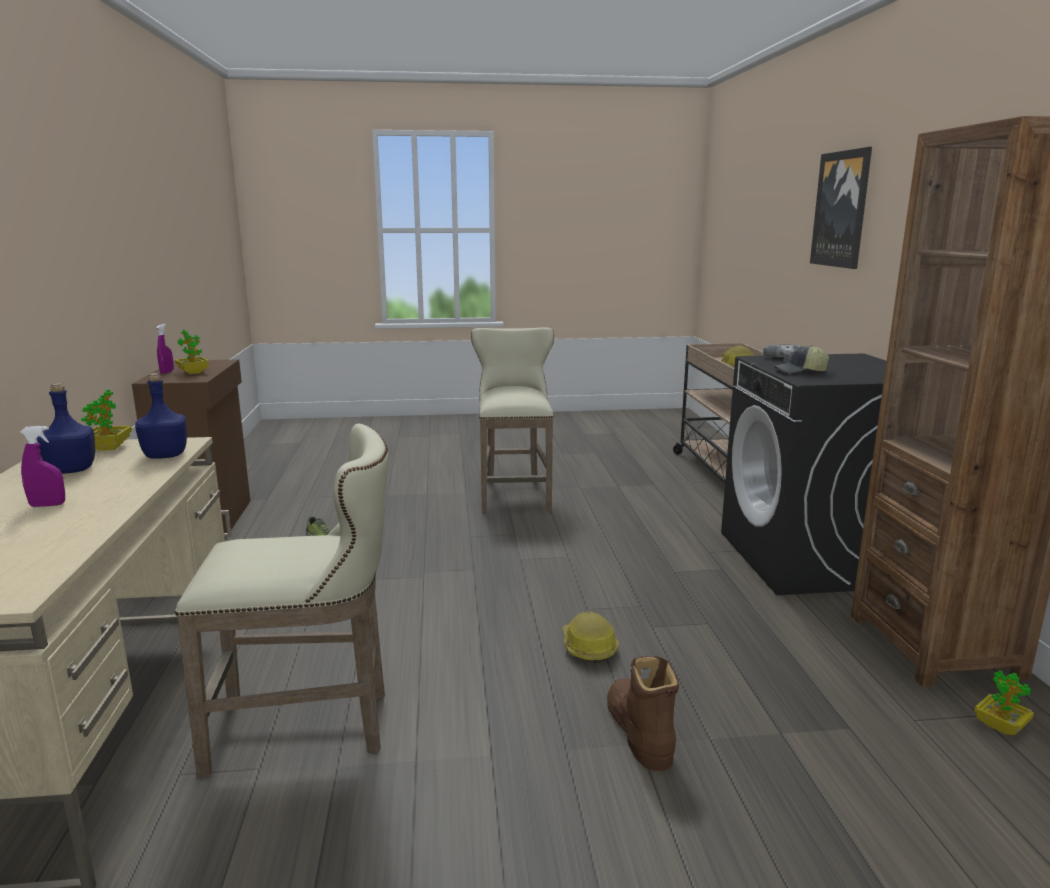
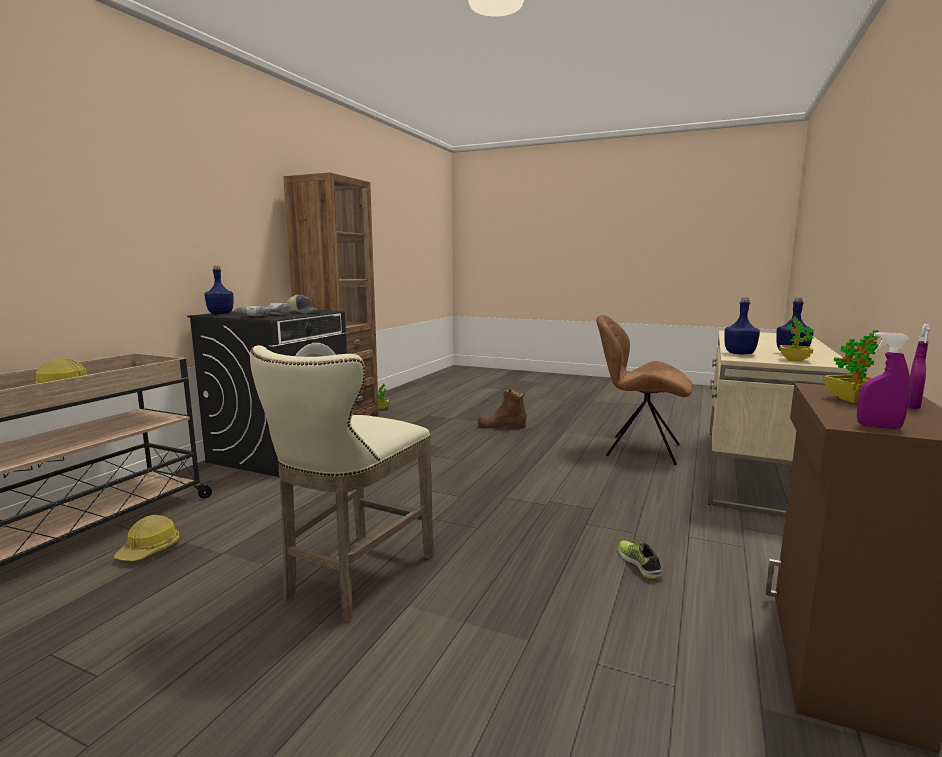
camera: 150 degrees left, 5 degrees down
purple spray bottle [20,426,65,507] -> purple spray bottle moved to [857,332,911,429]
beige stool [175,424,389,778] -> brown chair [596,315,692,465]
hard hat [562,611,619,663] -> hard hat moved to [114,515,180,561]
brown boot [607,656,679,771] -> brown boot turned 75 degrees clockwise [478,389,526,429]
picture [810,147,872,269] -> none
none -> blue bottle [205,266,233,314]

